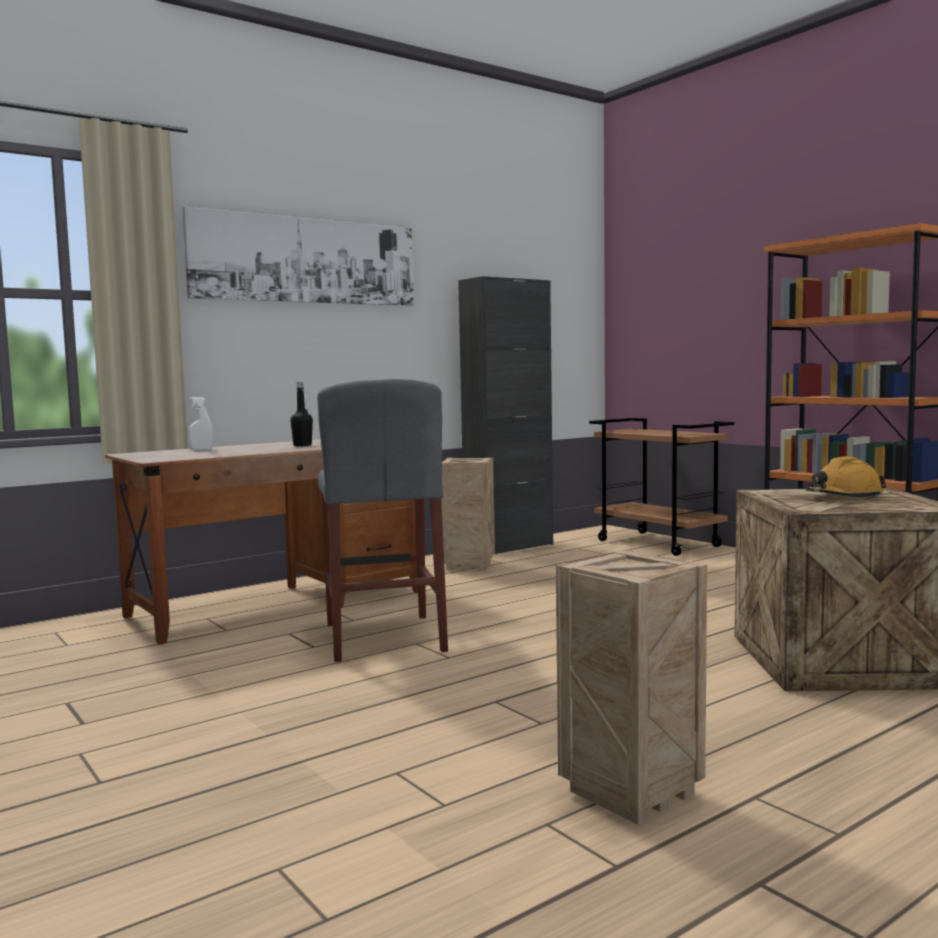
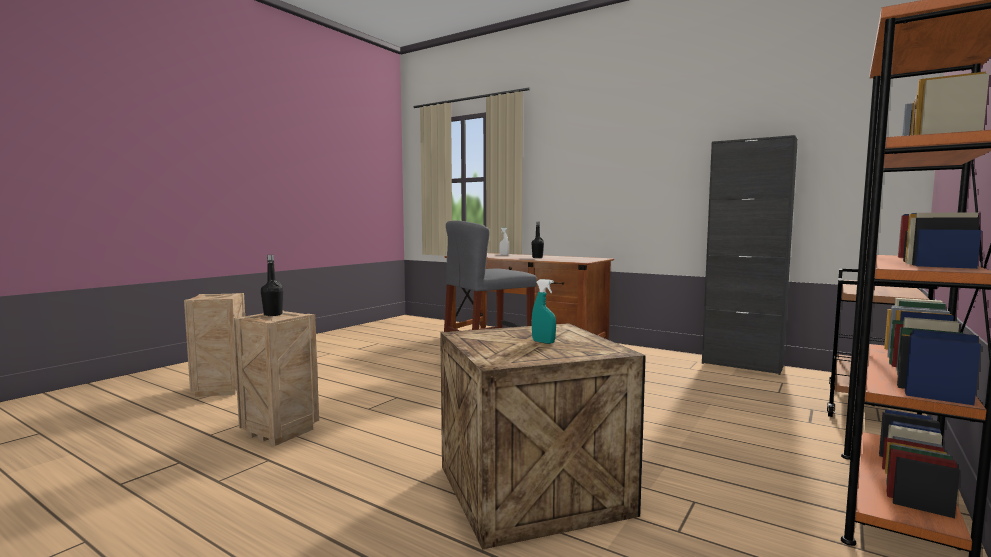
camera: 70 degrees right, 0 degrees up
picture [182,207,414,306] -> none
crate [441,457,495,570] -> crate moved to [184,293,245,397]
orange hard hat [806,457,886,498] -> turquoise spray bottle [531,279,556,344]
none -> black bottle [261,255,283,316]

